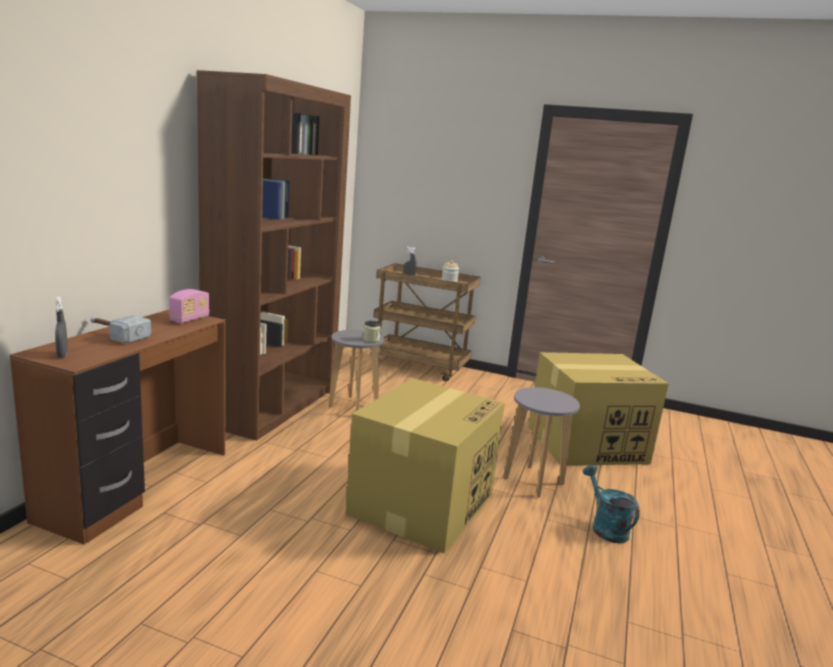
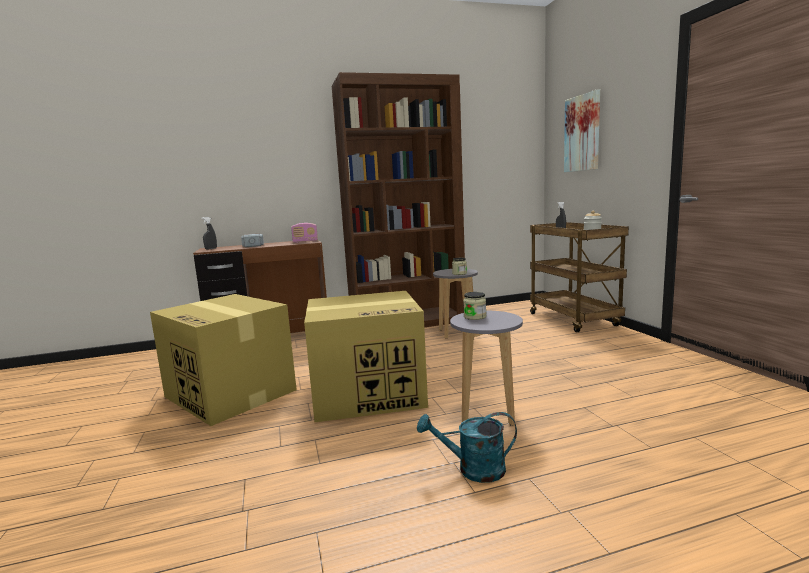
camera: 55 degrees right, 5 degrees down
cardboard box [528,352,669,466] -> cardboard box moved to [150,294,297,426]
turquoise watering can [583,465,640,543] -> turquoise watering can turned 120 degrees counterclockwise [417,412,517,483]
none -> jar [463,292,486,320]
none -> picture [564,90,600,172]

